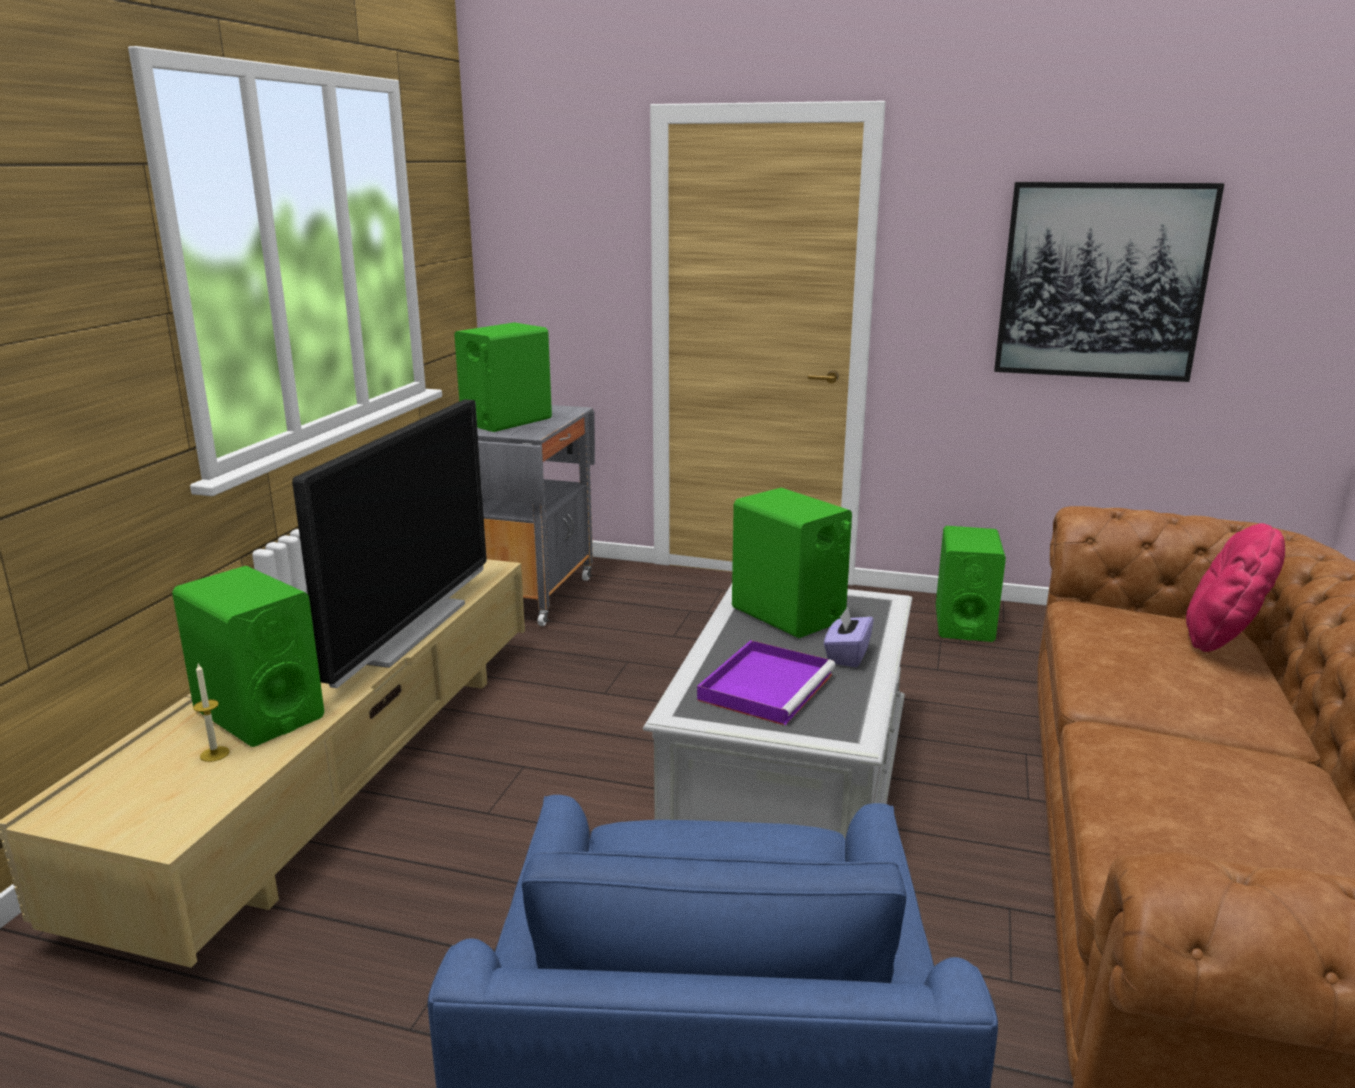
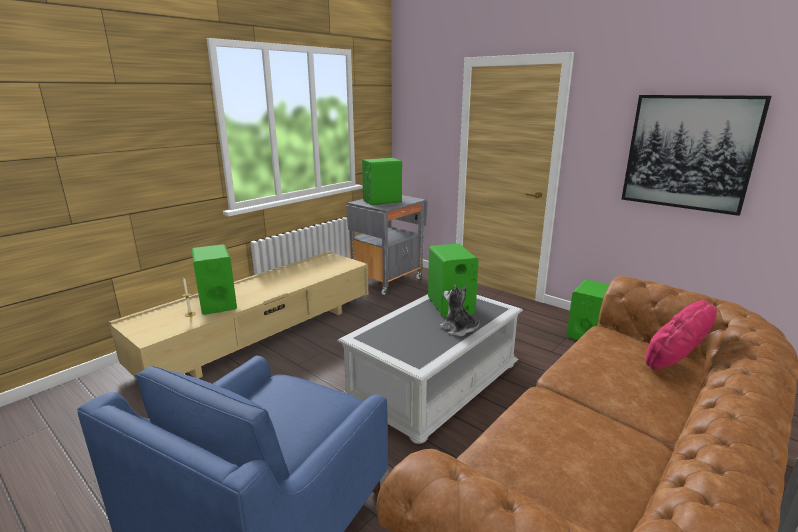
camera: 25 degrees right, 0 degrees up
television [292,399,487,688] -> none
purple tray [697,640,836,726] -> none
purple tissue box [824,606,874,667] -> plush toy [439,285,480,336]

